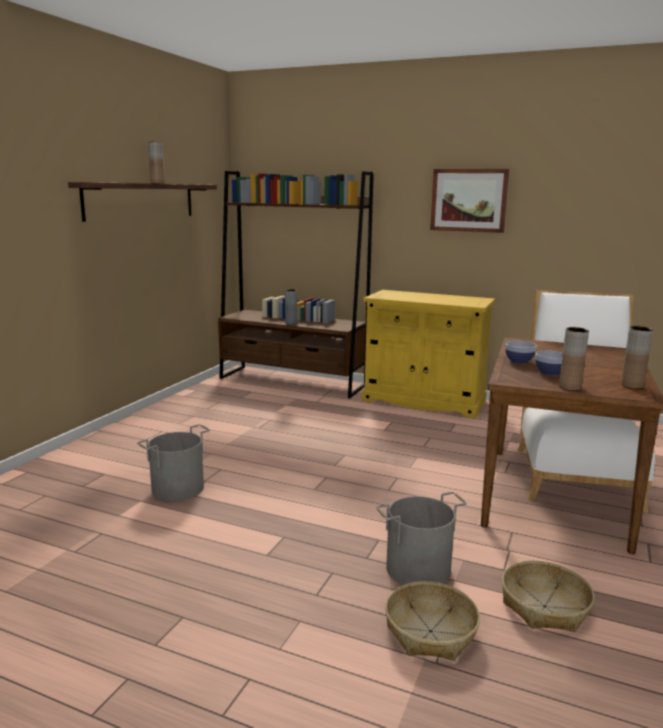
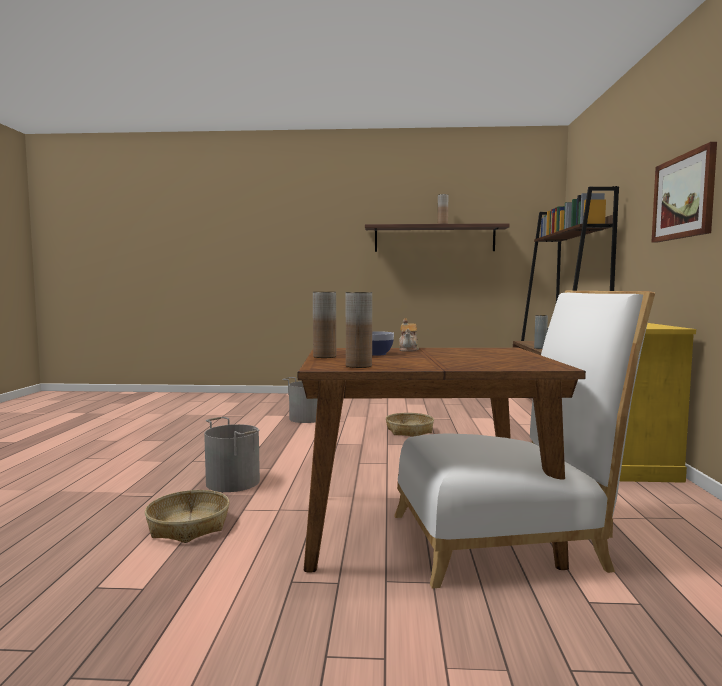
camera: 70 degrees right, 10 degrees down
basket [385,581,480,661] -> basket moved to [386,413,434,437]
bowl [505,341,537,364] -> teapot [399,318,419,352]

